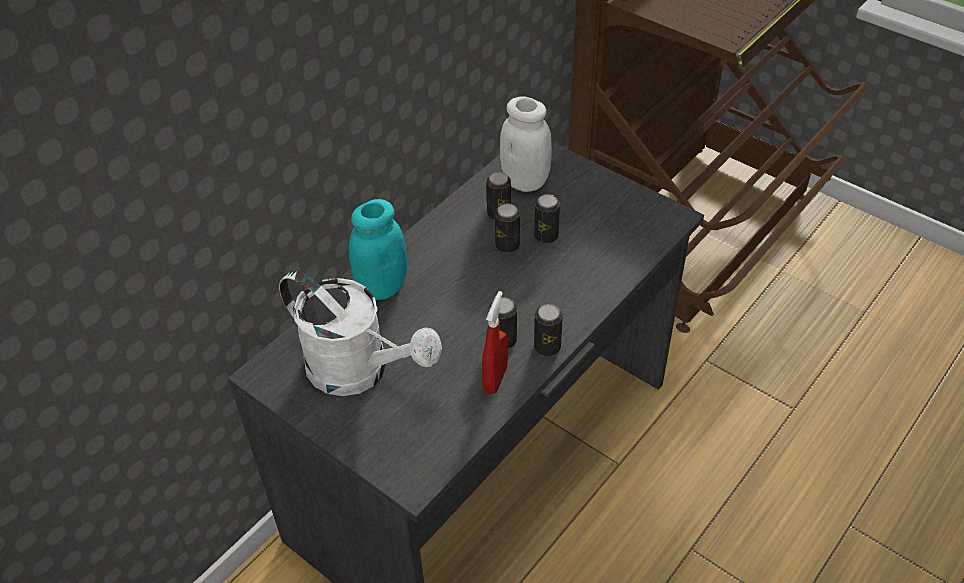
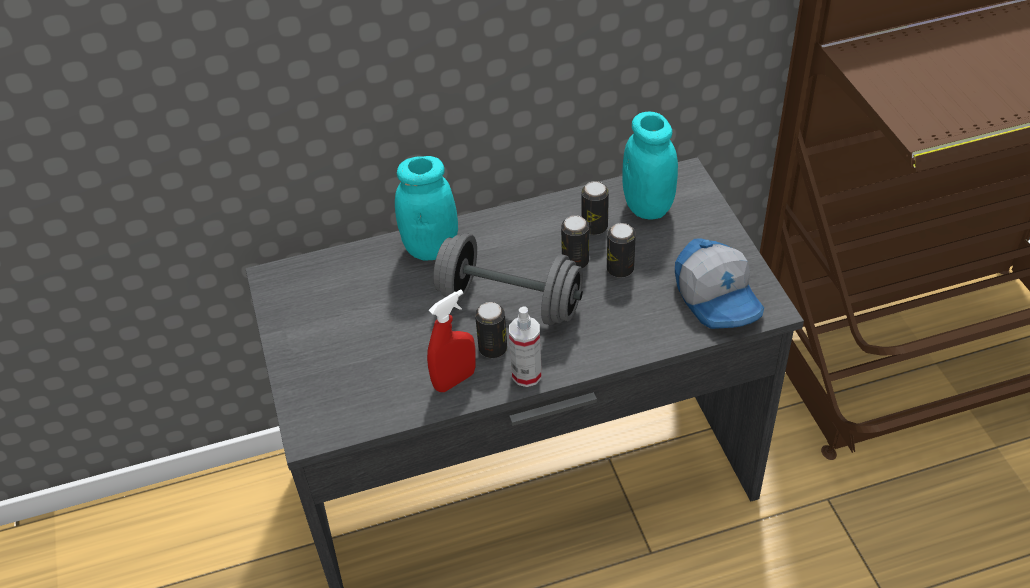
camera: 35 degrees right, 0 degrees up
white watering can [279,271,442,396] -> none
white jar [500,96,552,192] -> turquoise jar [623,112,678,220]
can [534,304,563,356] -> spray bottle [509,306,542,387]
none -> grey dumbbell [433,233,583,326]
none -> cap [675,239,764,329]

